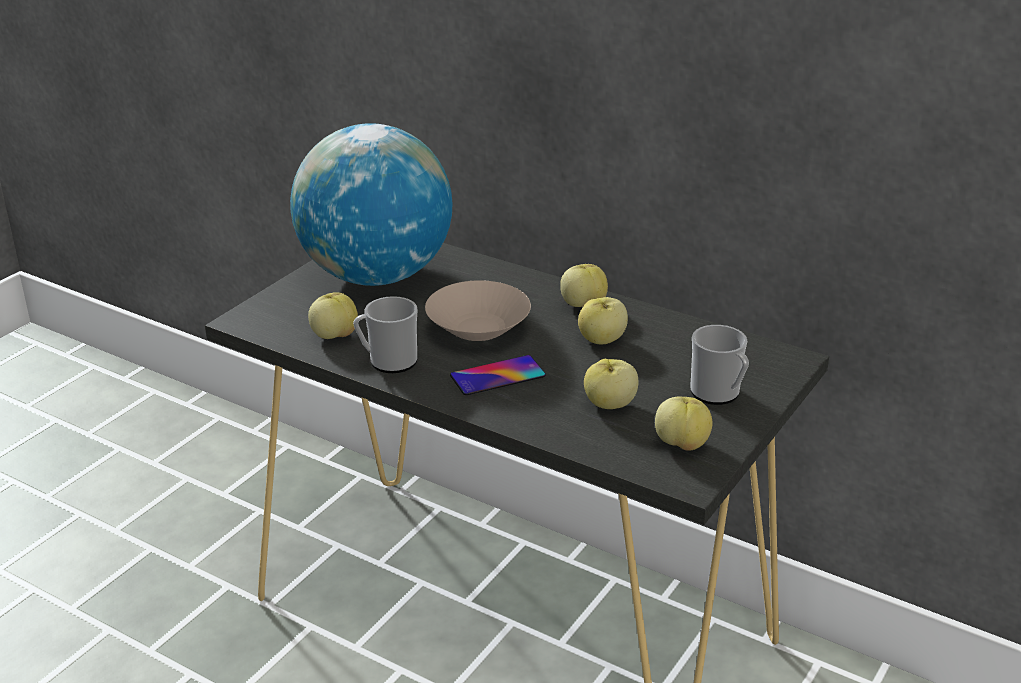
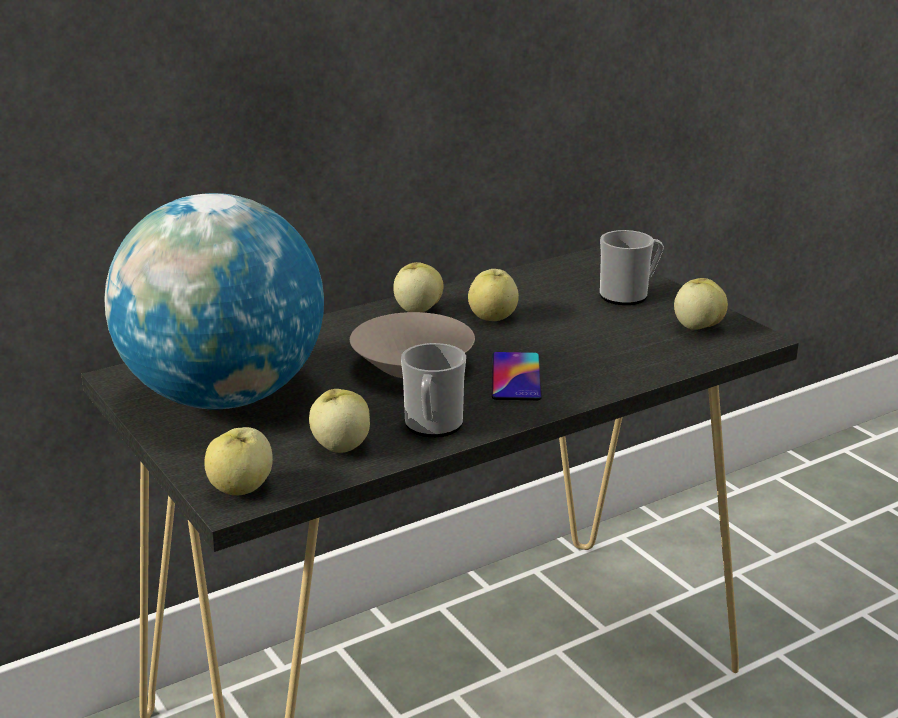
camera: 65 degrees left, 5 degrees down
apple [584,359,639,409] -> apple moved to [204,427,273,495]

